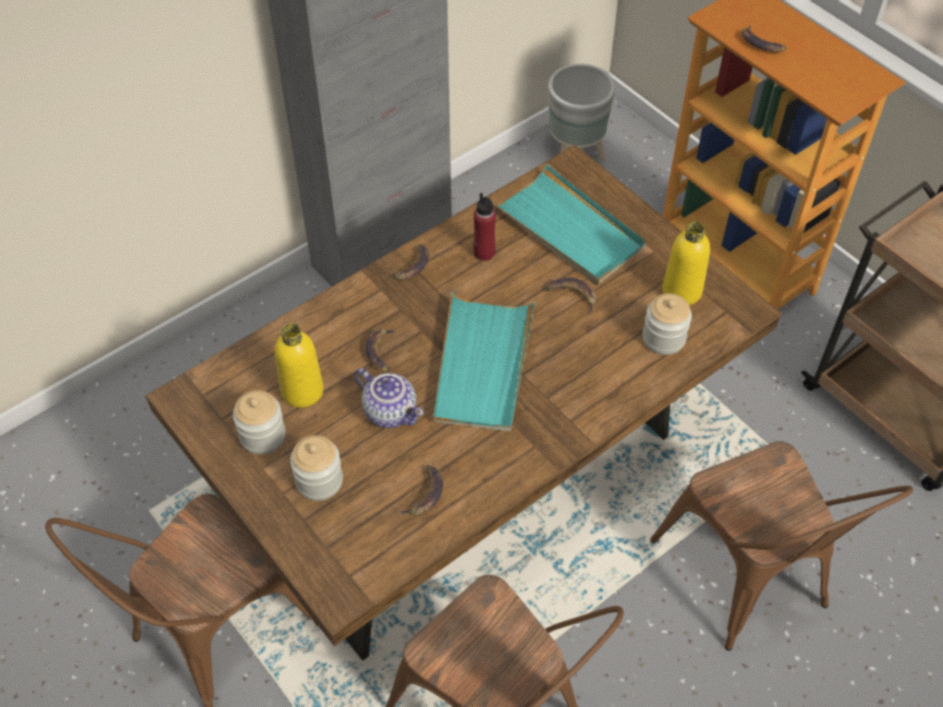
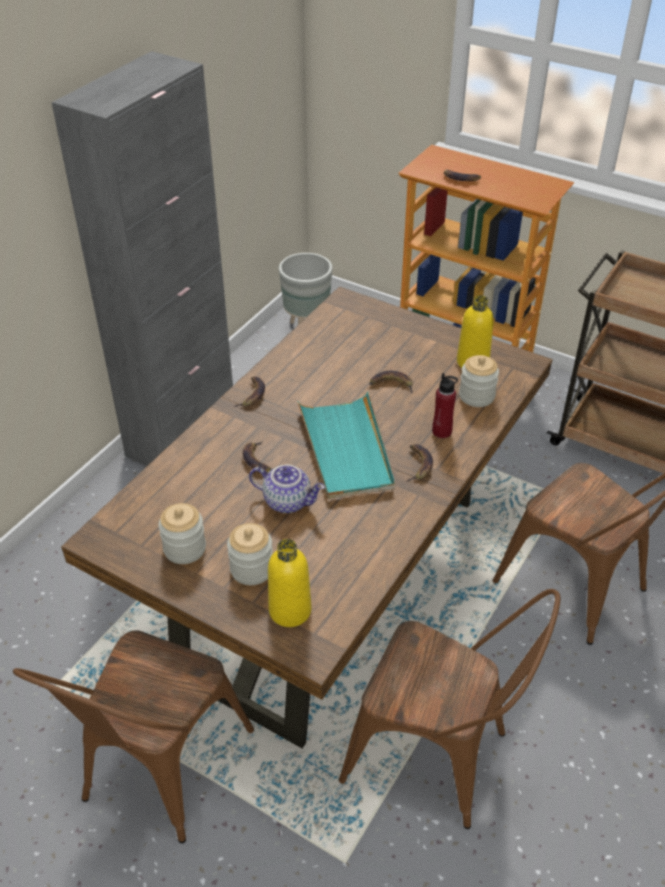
camera: 20 degrees left, 10 degrees down
yellow bottle [275,323,324,408] -> yellow bottle moved to [268,539,311,627]
banana [398,465,443,515] -> banana moved to [407,444,433,482]
red bottle [473,192,496,261] -> red bottle moved to [432,373,458,438]
turquoise tray [493,164,647,285] -> none

